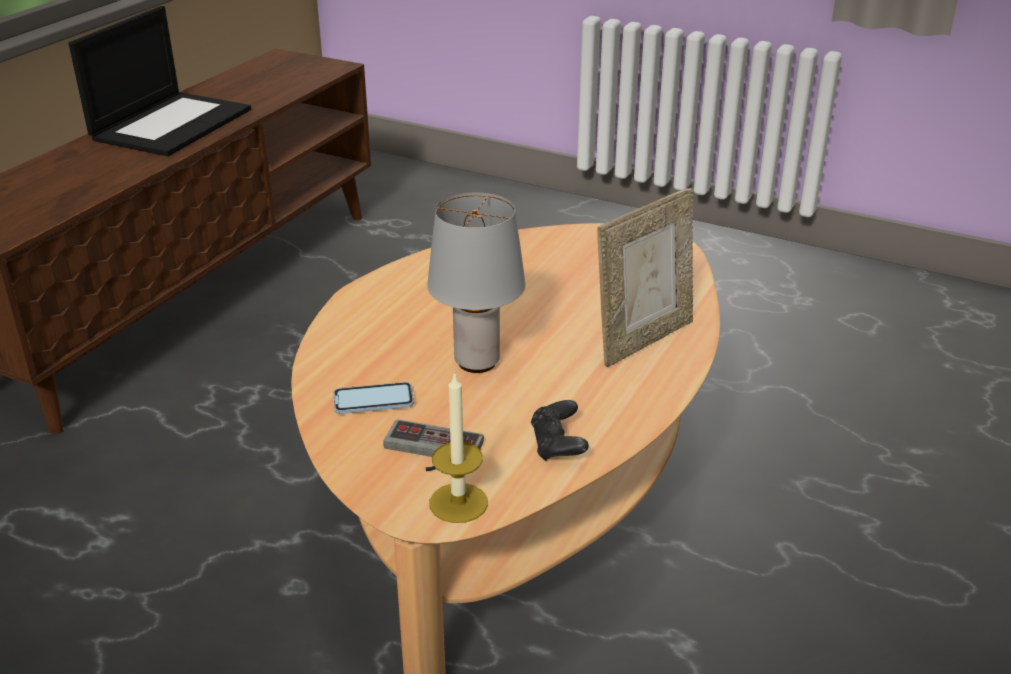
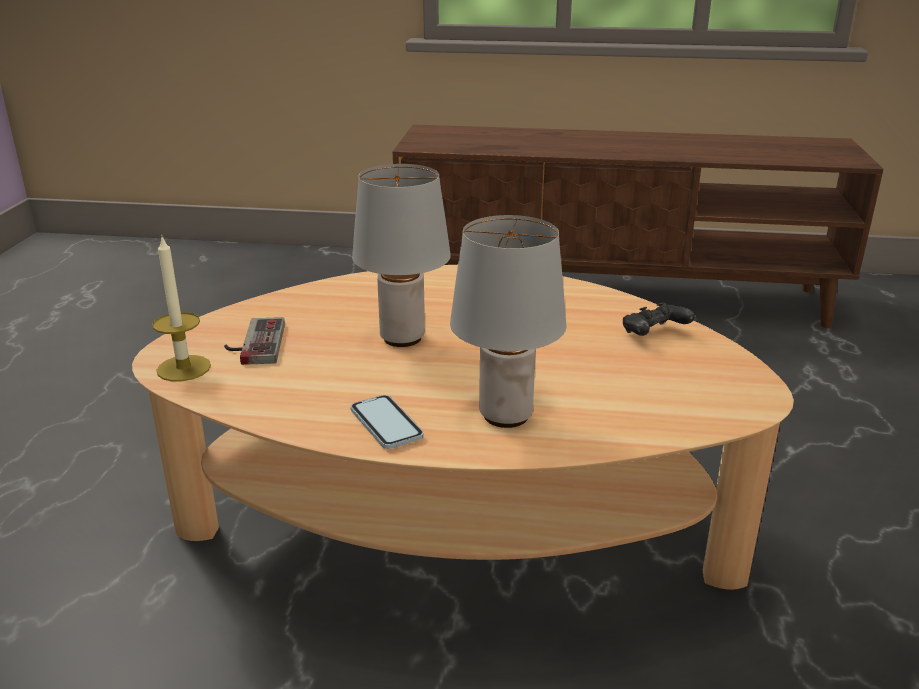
camera: 70 degrees right, 5 degrees down
laptop [69,6,251,156] -> none
phone [333,382,414,414] -> phone moved to [351,395,424,449]
black game controller [531,400,589,461] -> black game controller moved to [623,302,695,336]
picture frame [597,188,693,367] -> grey table lamp [450,215,566,428]

